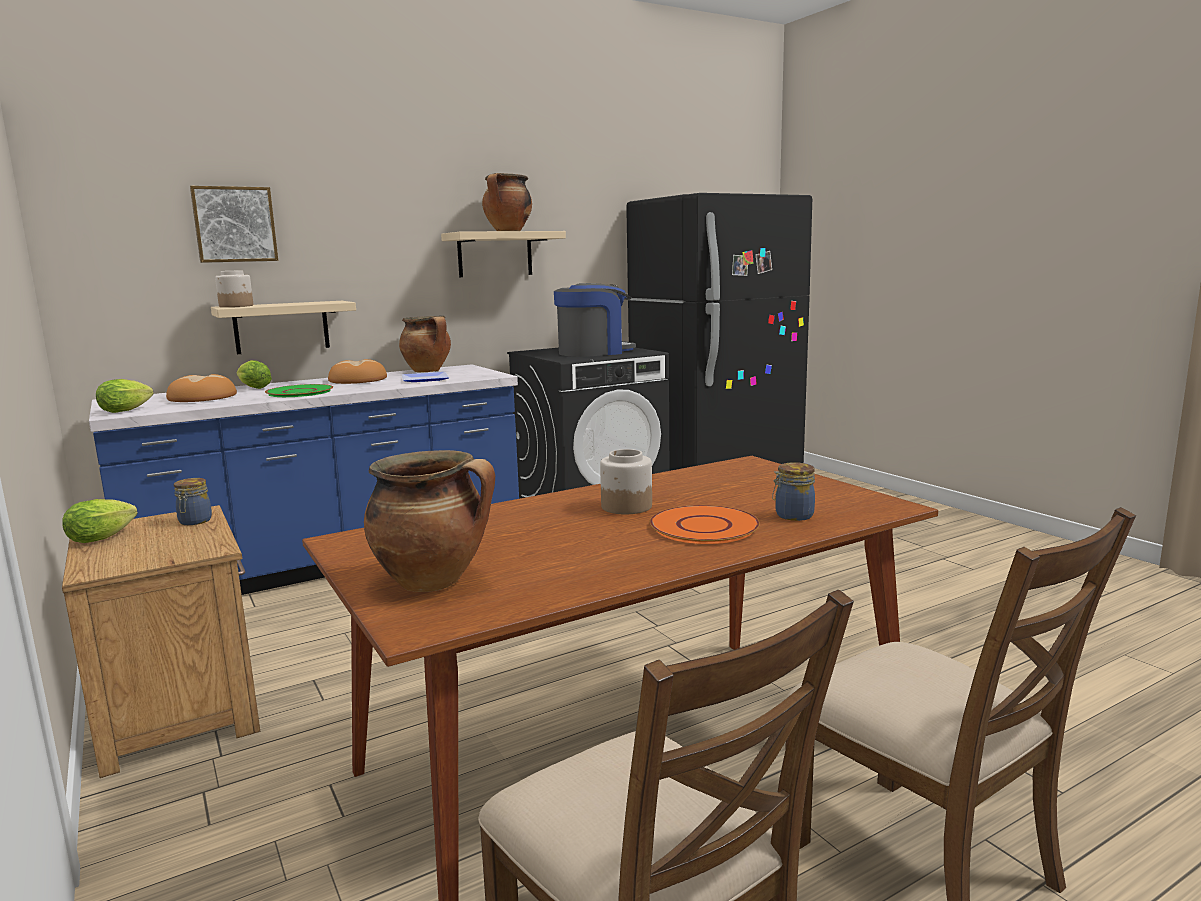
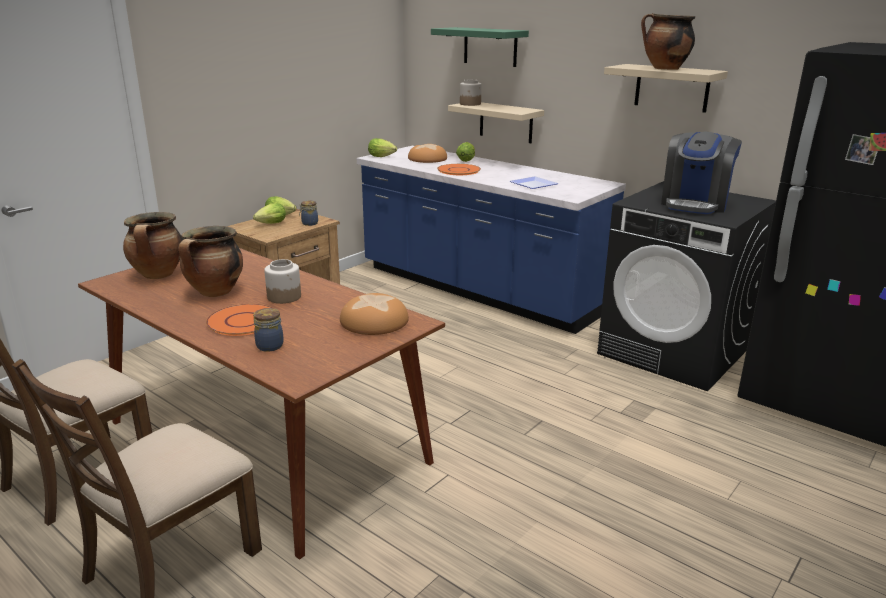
camera: 70 degrees right, 10 degrees up
picture [190,186,278,263] -> green shelf [431,27,529,67]
green plate [265,384,333,397] -> orange plate [437,164,481,175]
bread [328,359,387,384] -> bread moved to [340,293,409,335]
cooking pot [399,316,451,372] -> cooking pot moved to [178,226,243,297]
coffee machine [554,283,636,357] -> coffee machine turned 75 degrees clockwise [661,132,742,214]
none -> lettuce [253,203,286,224]

